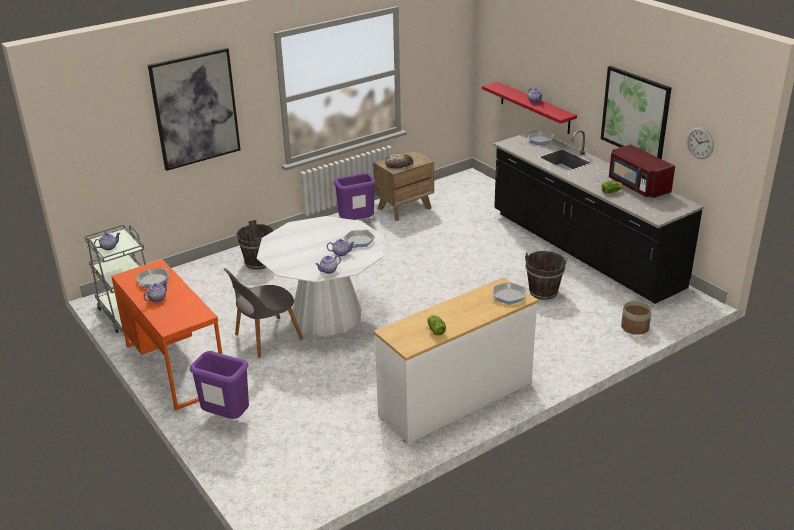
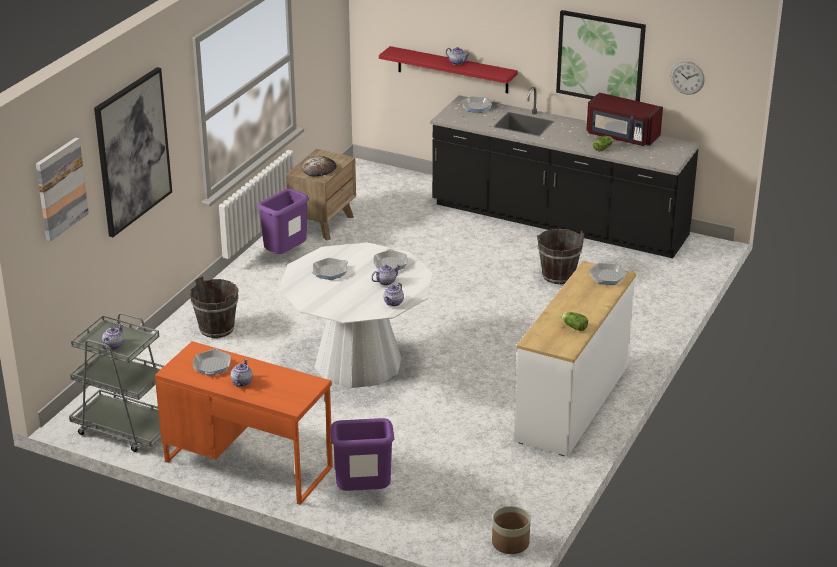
camera: 30 degrees left, 0 degrees up
grey chair [224,268,303,358] -> none
planter [621,301,652,335] -> planter moved to [492,506,530,554]
none -> picture [36,138,89,241]
none -> frying pan [312,258,348,280]

